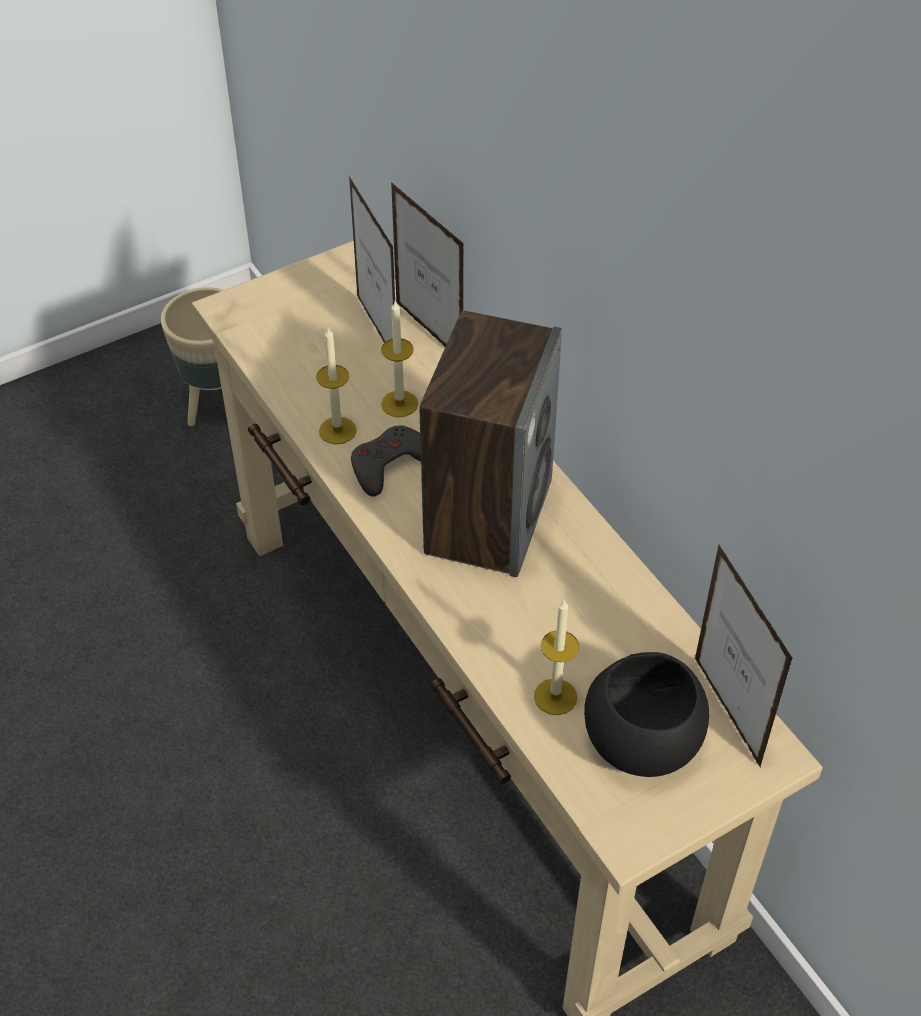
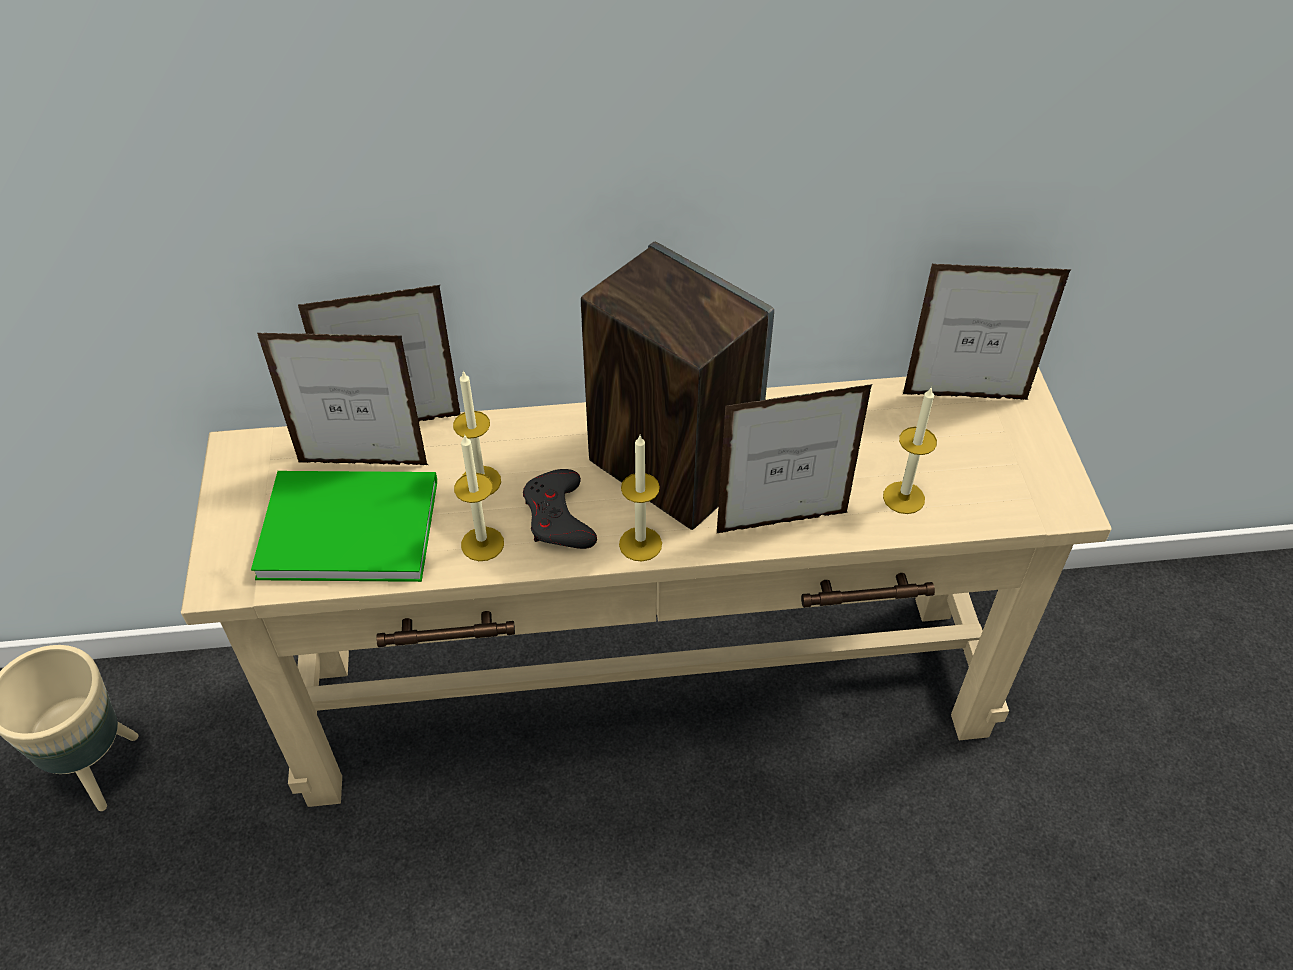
camera: 65 degrees left, 0 degrees up
black bowl [584,652,709,777] -> none
none -> green book [251,471,437,582]
none -> candle [619,435,662,561]
none -> picture frame [717,384,873,533]

